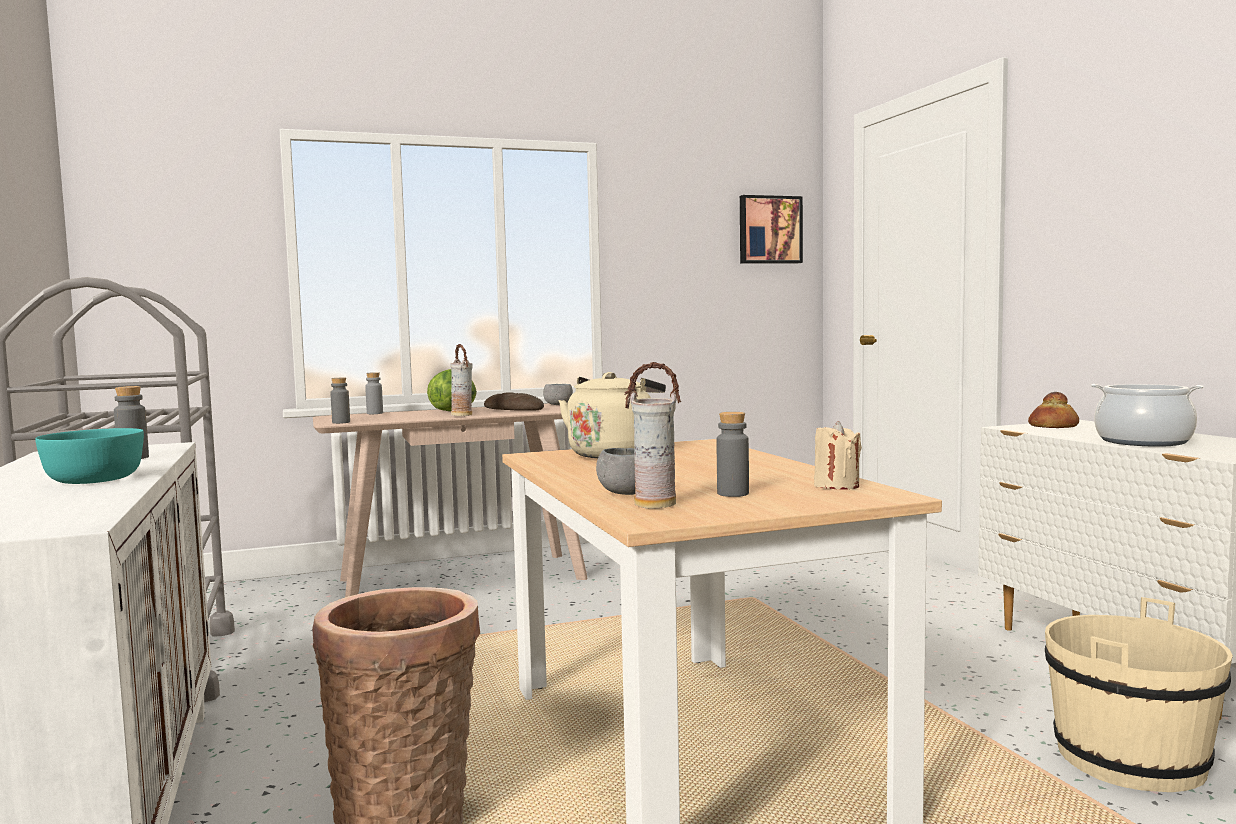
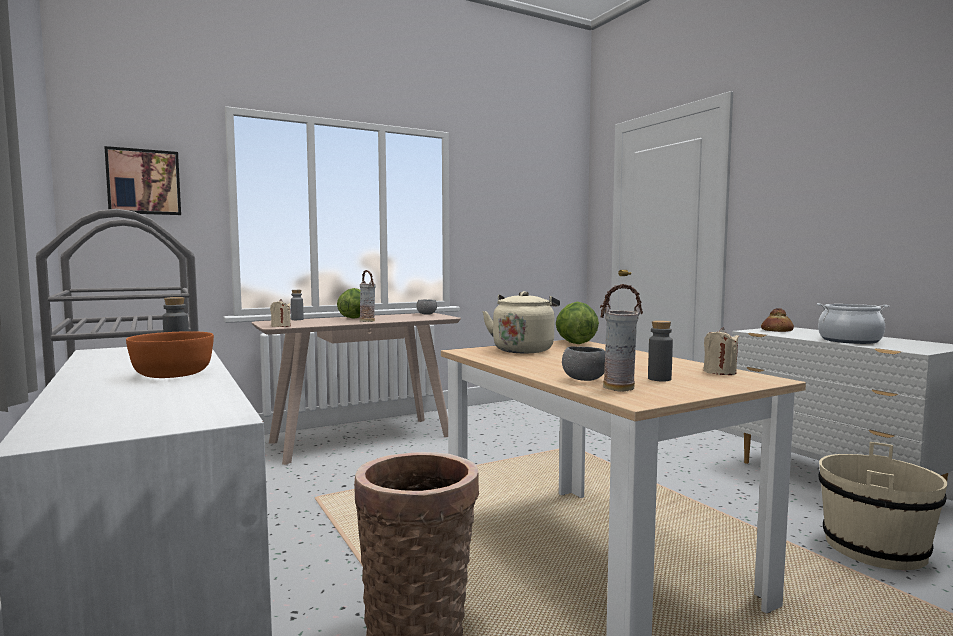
camera: 10 degrees left, 0 degrees up
turquoise bowl [35,428,144,484] -> orange bowl [126,331,214,378]
grey bottle [330,378,350,424] -> beige candle [270,299,291,327]
bread [484,392,544,411] -> none
picture [740,195,803,263] -> picture moved to [104,146,181,215]
none -> lettuce [556,302,599,344]

